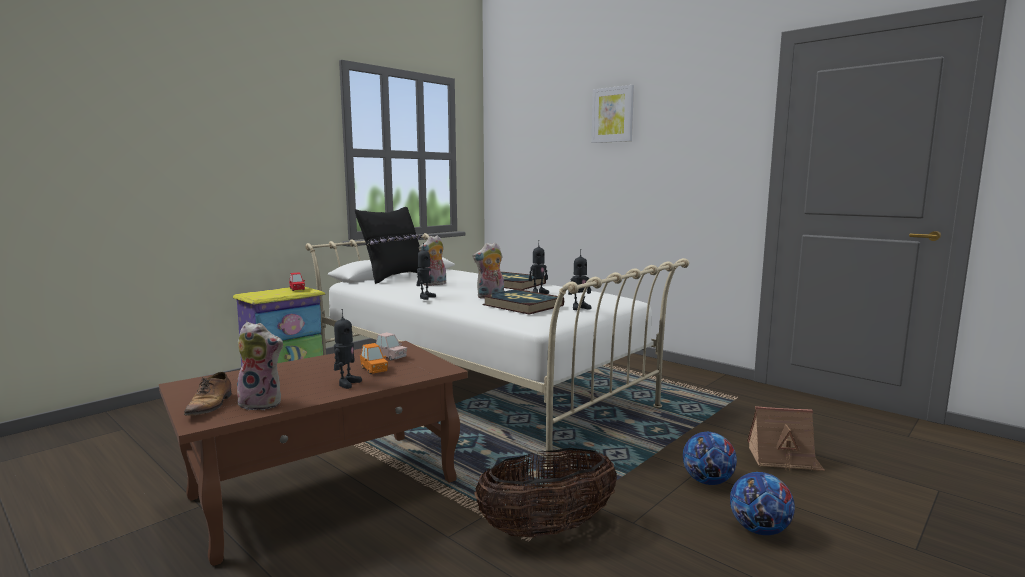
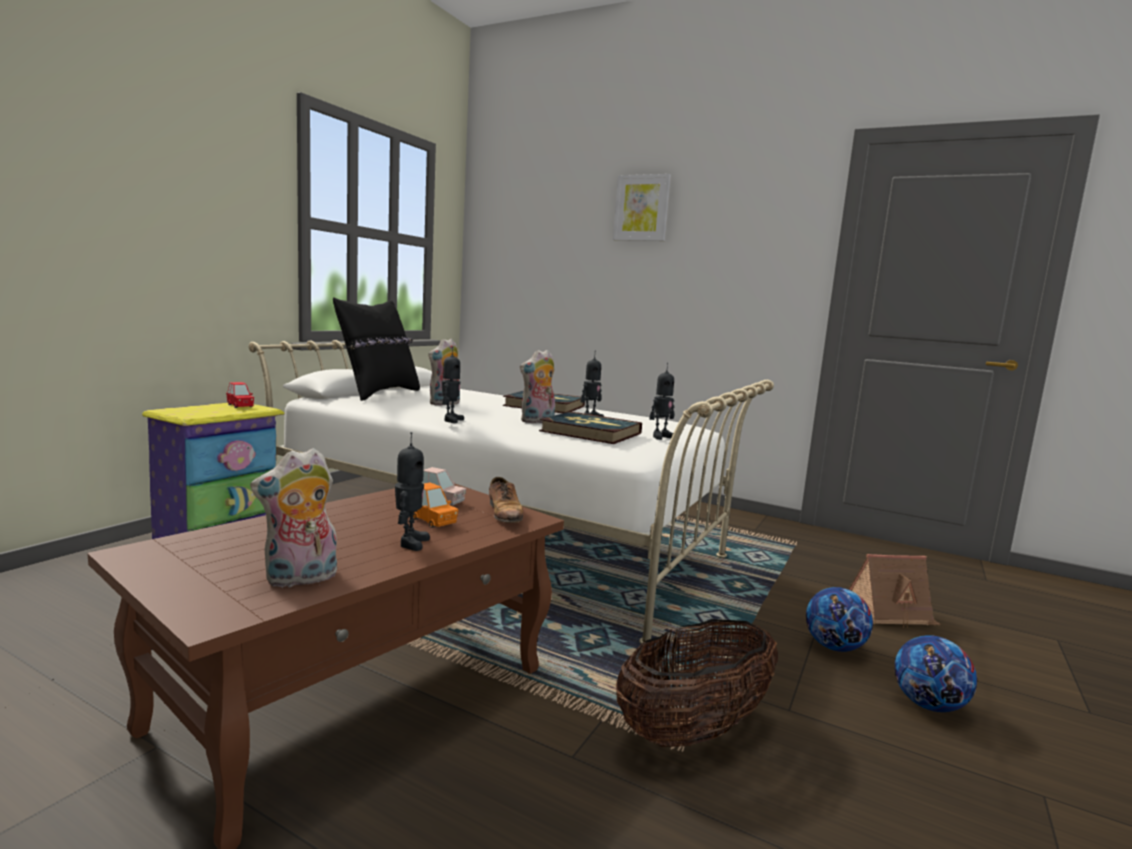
camera: 15 degrees left, 0 degrees up
shoe [184,372,232,416] -> shoe moved to [489,477,523,523]
plush toy [237,322,283,410] -> plush toy turned 150 degrees clockwise [250,448,337,588]

